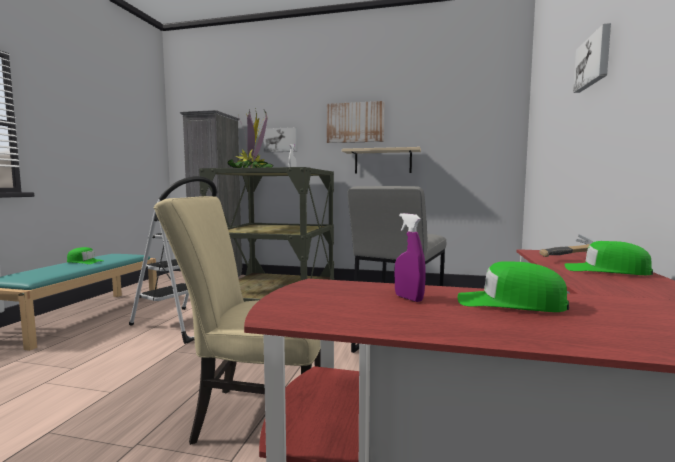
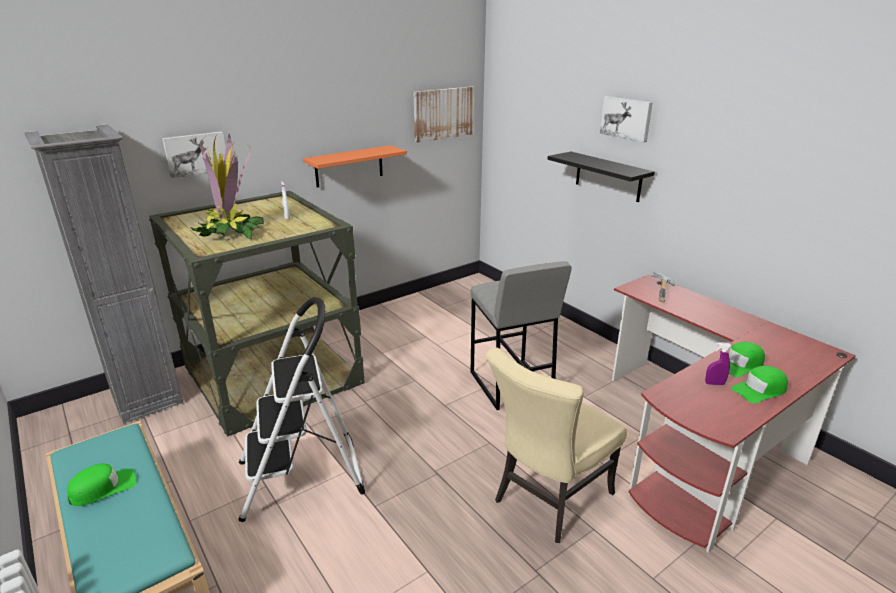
camera: 50 degrees left, 20 degrees up
picture [327,101,384,143] -> picture moved to [414,86,474,143]
beige shelf [342,147,421,173] -> orange shelf [303,145,407,187]
green cap [565,241,653,275] -> green cap moved to [731,366,788,403]
none -> black shelf [548,152,655,202]

